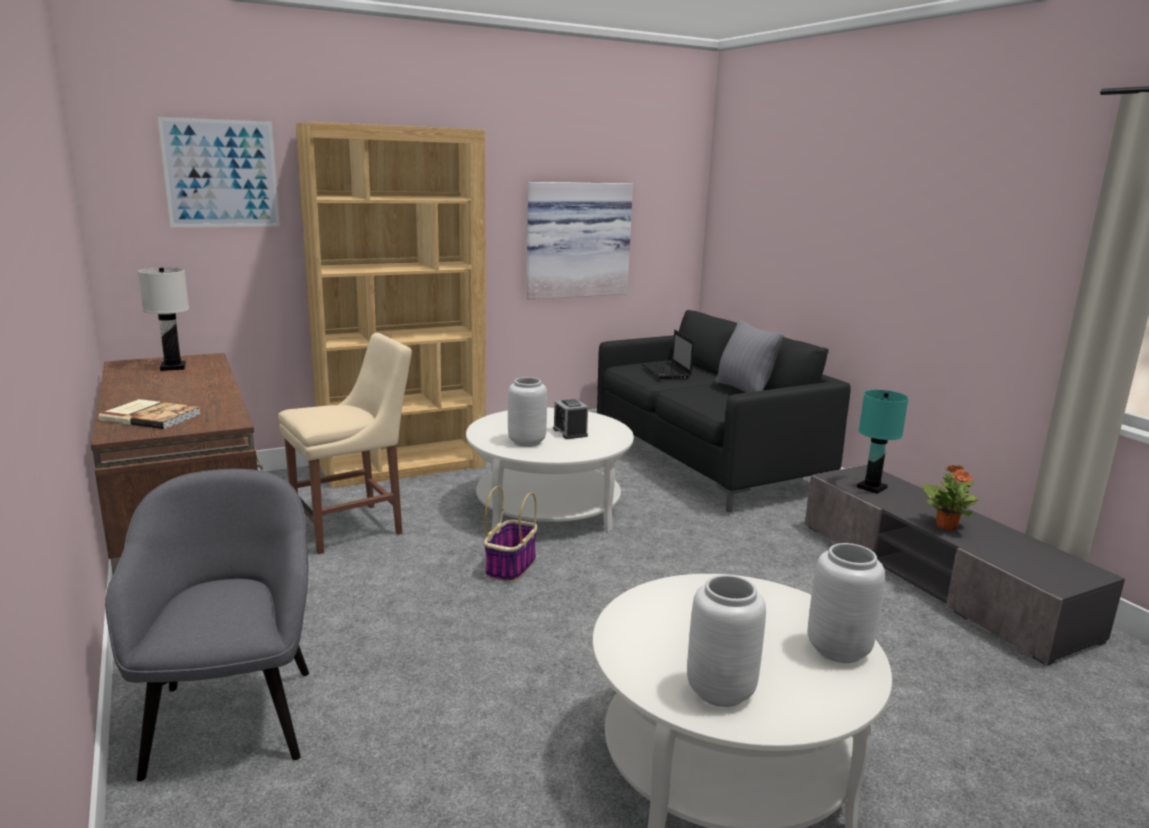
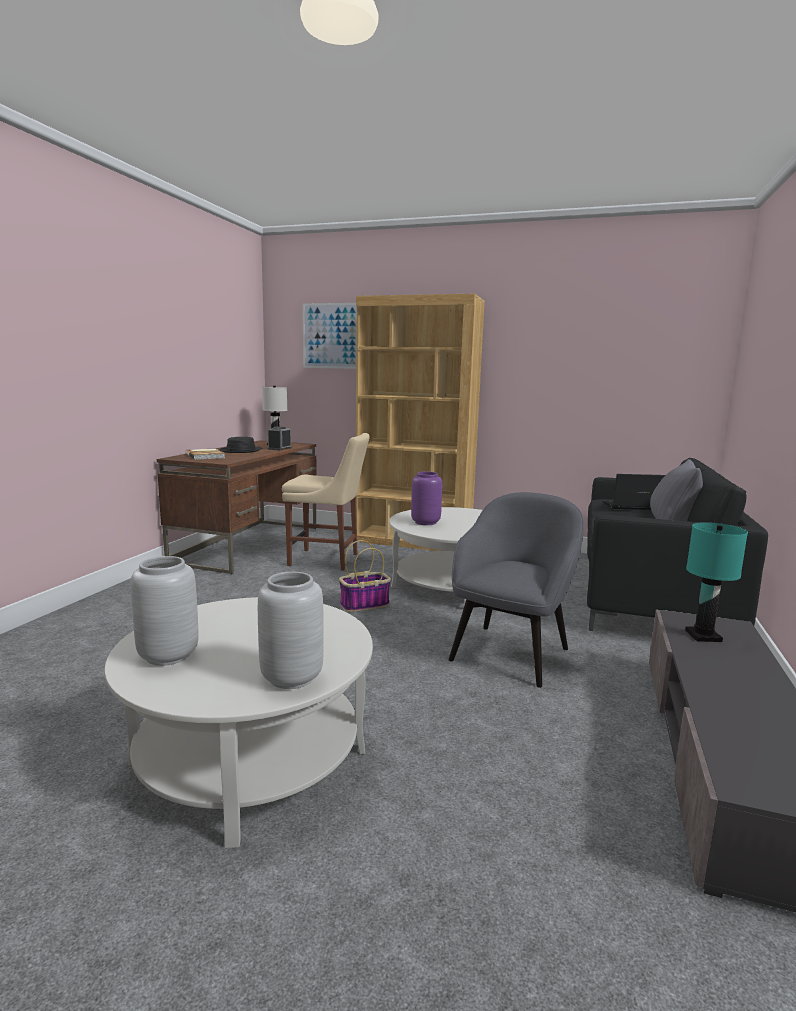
camera: 45 degrees right, 5 degrees down
grey armchair [105,469,309,782] -> grey armchair moved to [449,492,584,688]
grey vase [508,377,547,447] -> purple vase [411,472,442,525]
picture [527,182,633,299] -> none
alarm clock [553,399,588,439] -> alarm clock moved to [267,426,292,450]
laptop [641,330,694,379] -> laptop turned 60 degrees clockwise [602,474,665,510]
potted plant [922,465,978,531] -> none
none -> black hat [219,437,262,453]

